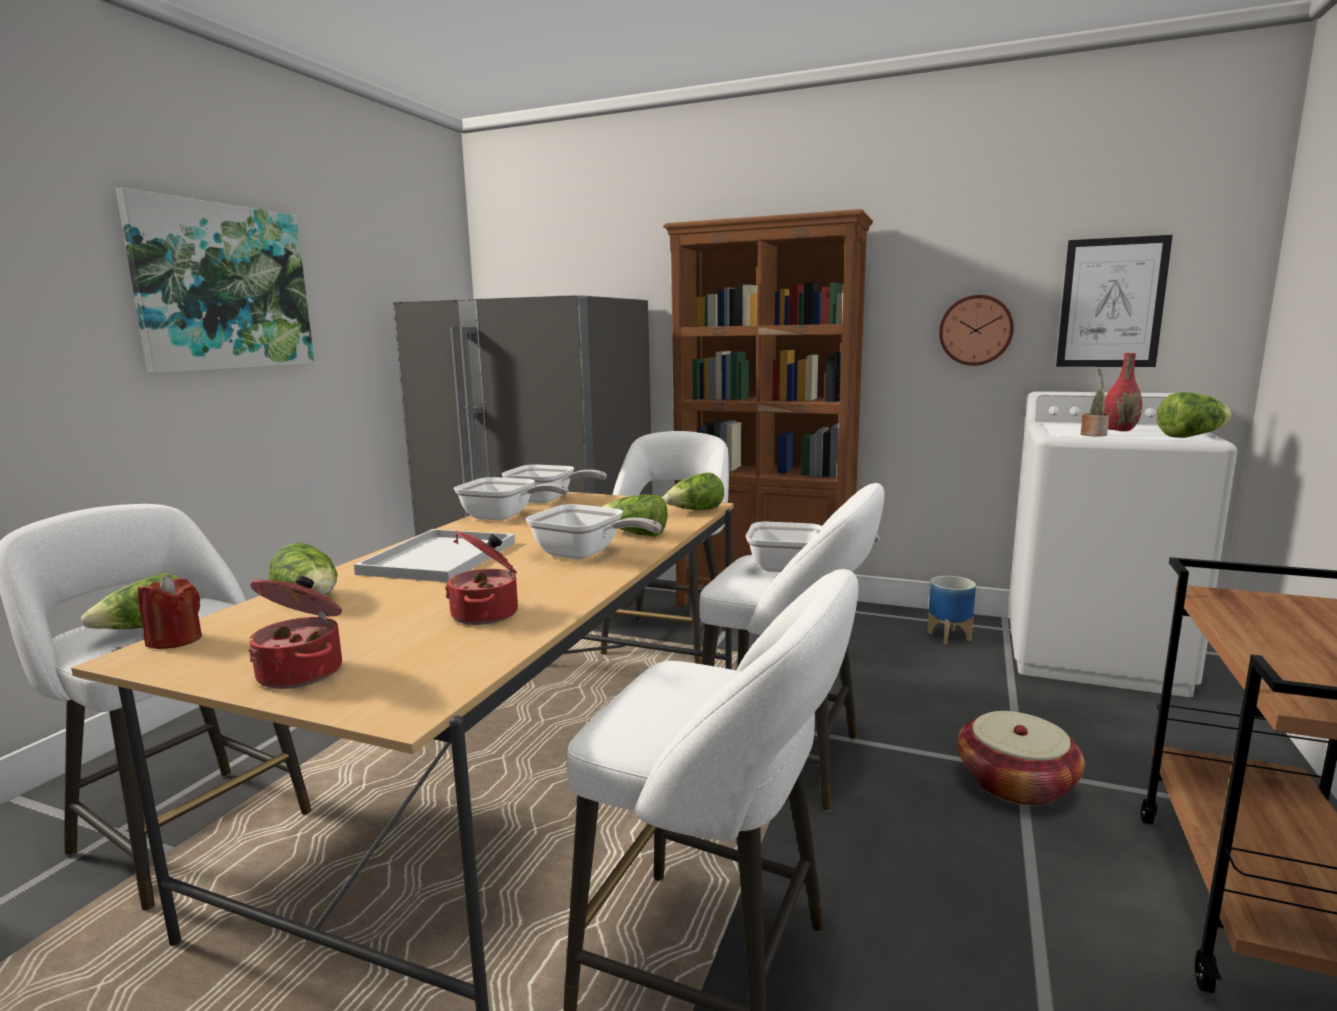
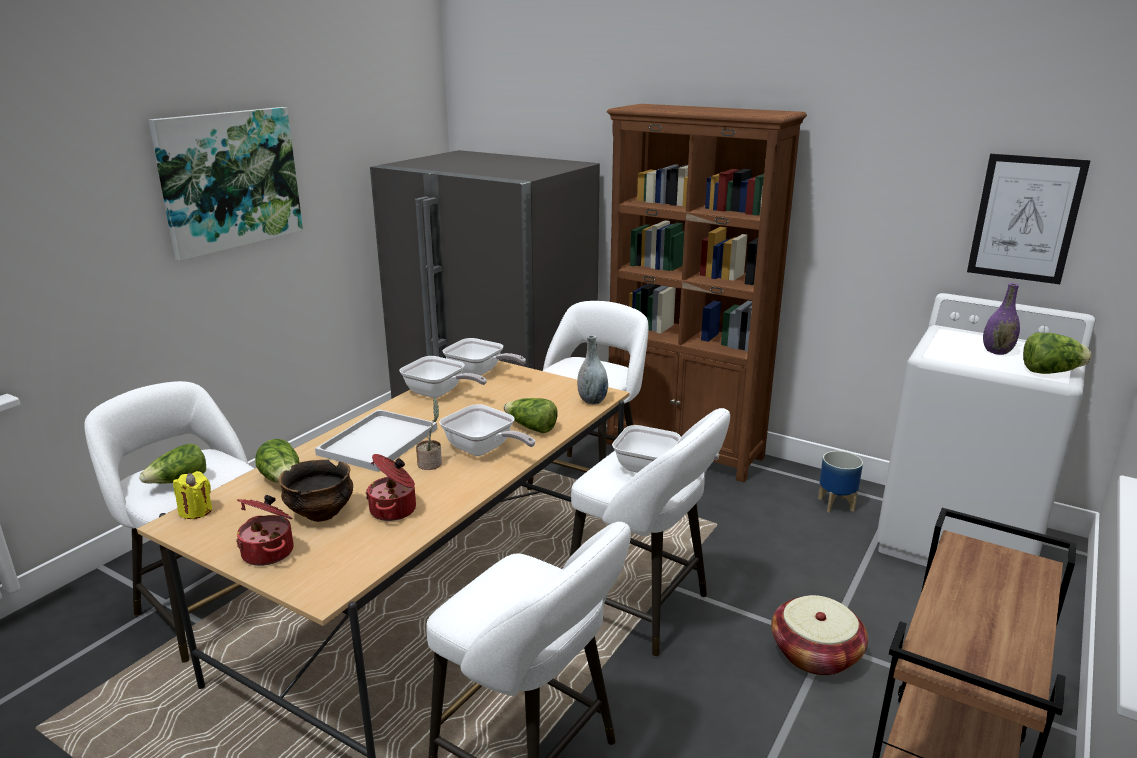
camera: 10 degrees right, 10 degrees up
red candle [138,576,202,649] -> yellow candle [173,471,212,519]
lettuce [663,472,724,510] -> grey vase [577,335,608,404]
wall clock [939,295,1014,366] -> none
potted plant [1081,368,1109,436] -> potted plant moved to [416,398,442,470]
red vase [1103,353,1142,431] -> purple vase [983,283,1020,355]
none -> bowl [279,460,353,522]

